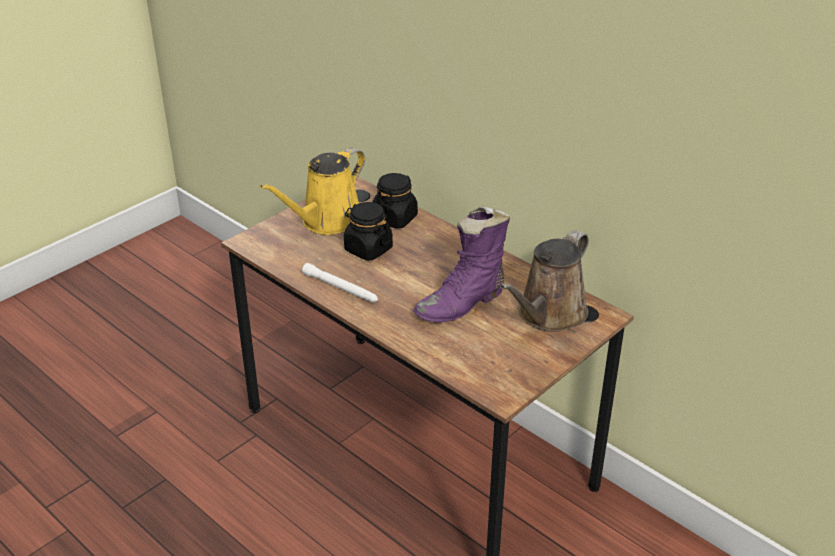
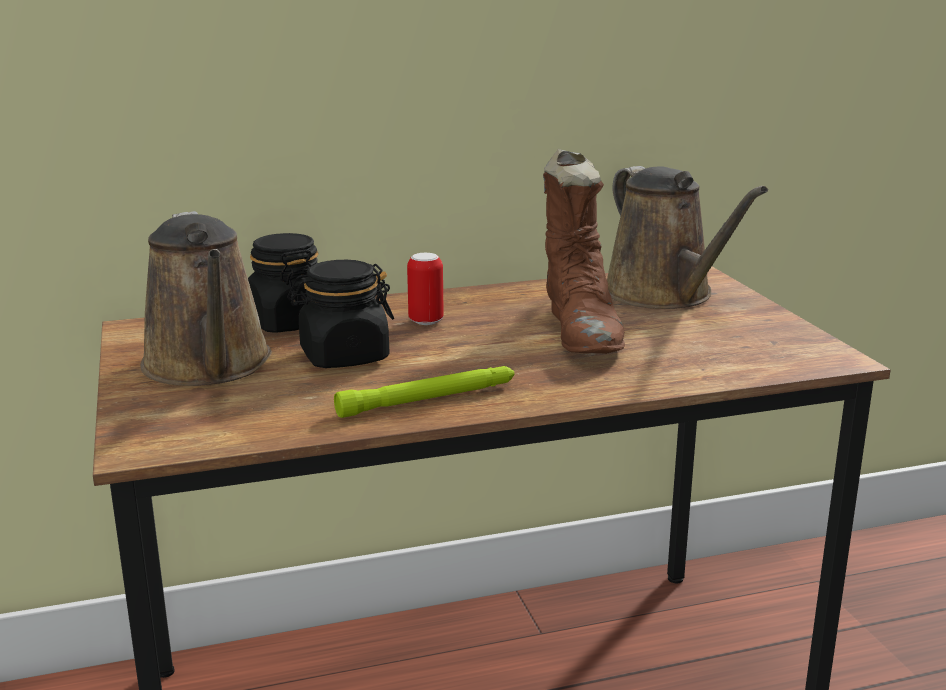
camera: 60 degrees left, 15 degrees down
yellow watering can [260,148,365,235] -> brown watering can [140,211,272,386]
white flashlight [302,263,378,302] -> green flashlight [334,366,515,418]
purple boot [413,205,510,322] -> brown boot [543,149,625,354]
none -> can [407,253,444,325]

